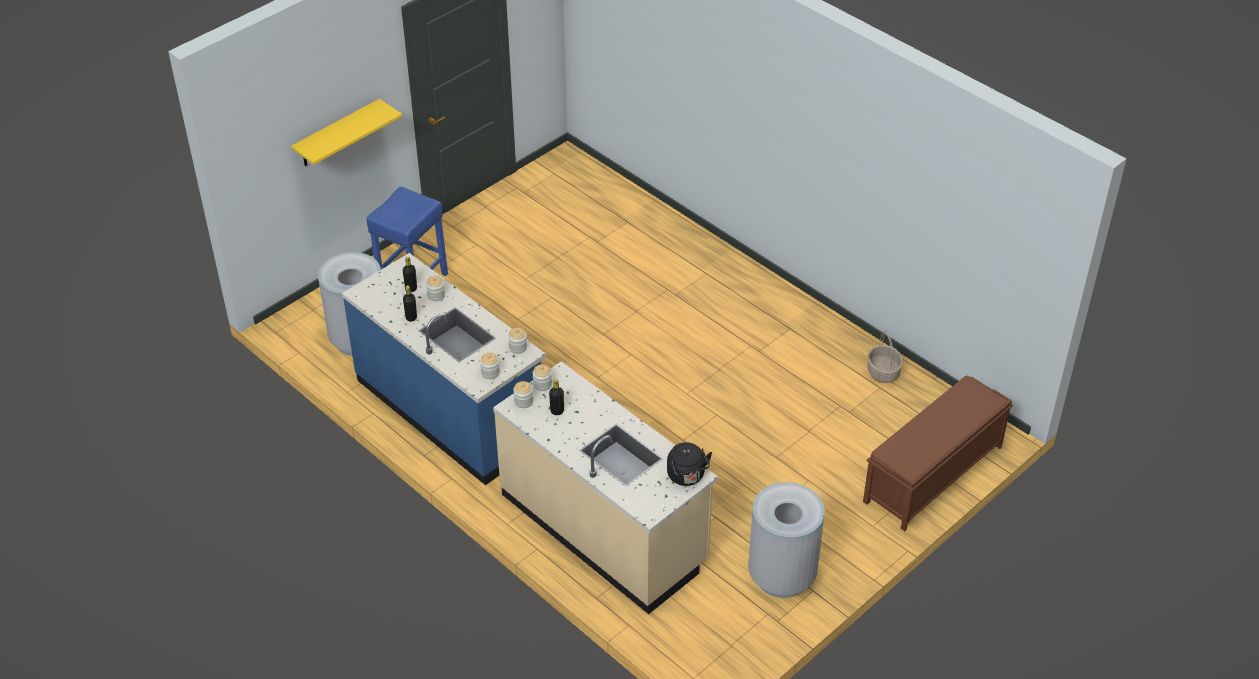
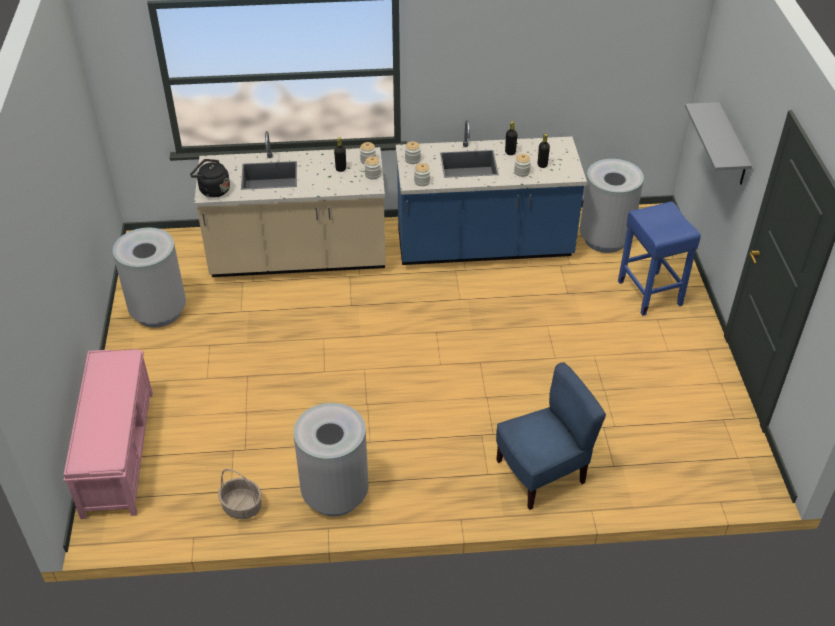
camera: 130 degrees right, 0 degrees up
yellow shelf [291,99,402,166] -> grey shelf [685,102,752,185]
brown bench [863,375,1013,531] -> pink bench [64,349,153,519]
none -> grey trash can [294,403,369,516]
none -> blue chair [496,362,606,510]

